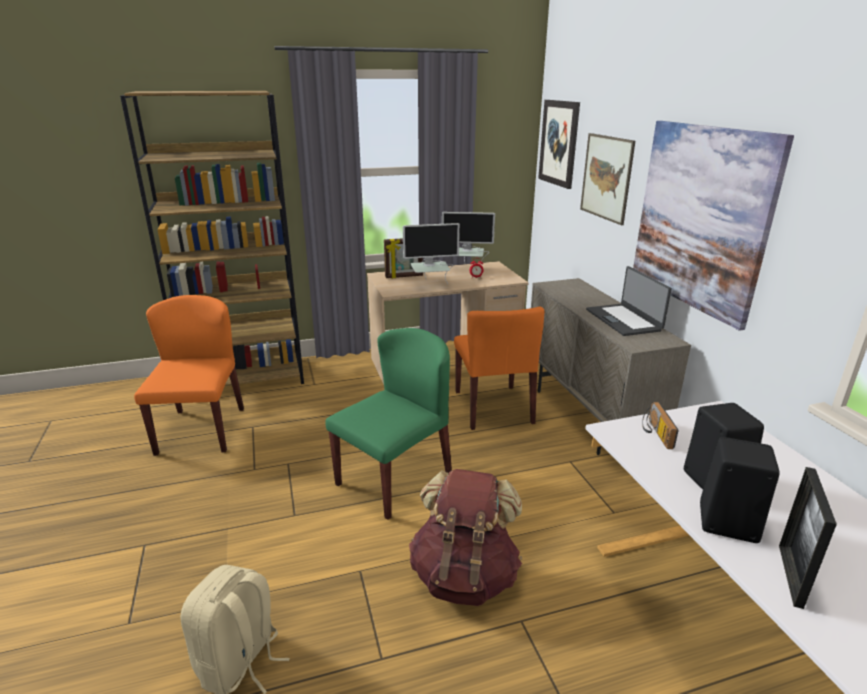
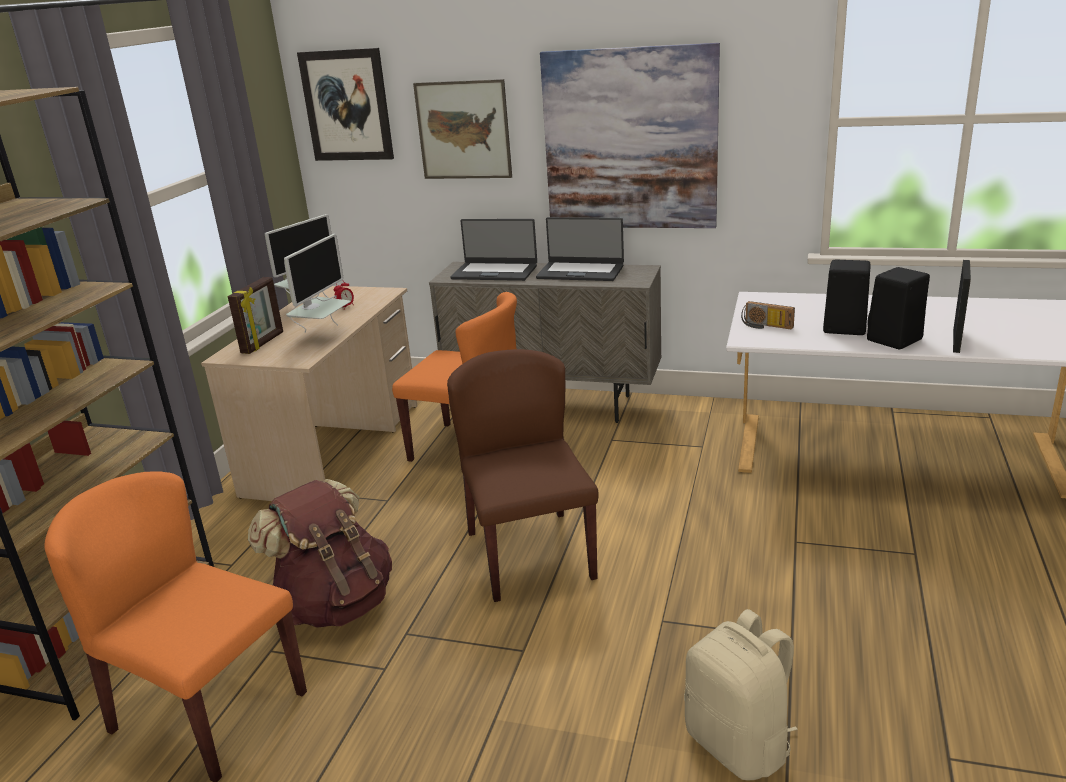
camera: 55 degrees left, 0 degrees up
green chair [325,328,452,520] -> brown chair [447,349,599,602]
brown backpack [409,469,522,606] -> brown backpack moved to [248,479,392,628]
picture frame [779,467,837,609] -> picture frame turned 120 degrees counterclockwise [953,260,971,353]
none -> laptop [450,219,537,281]

